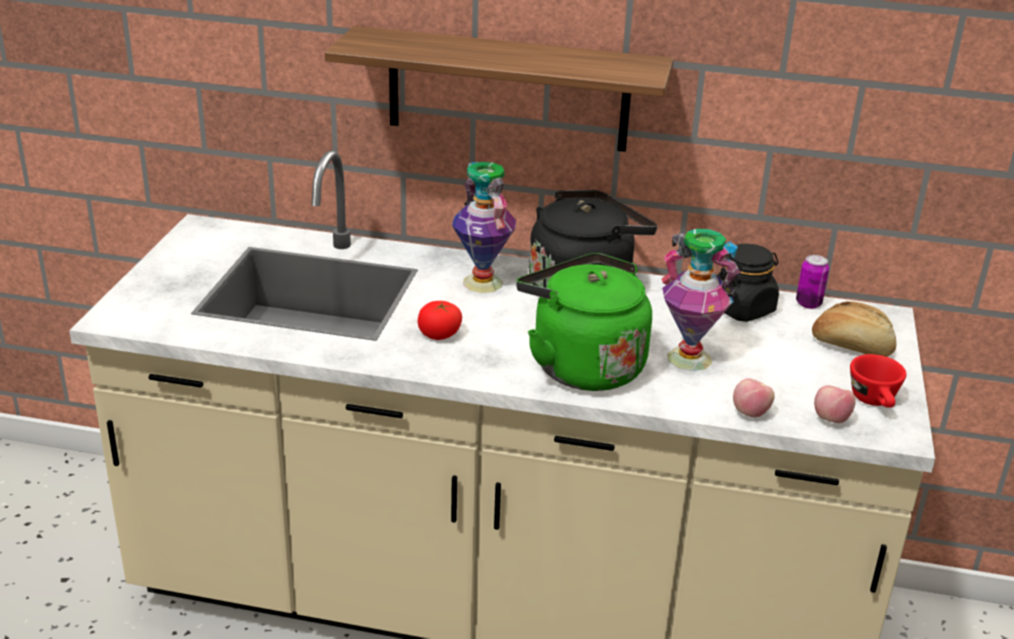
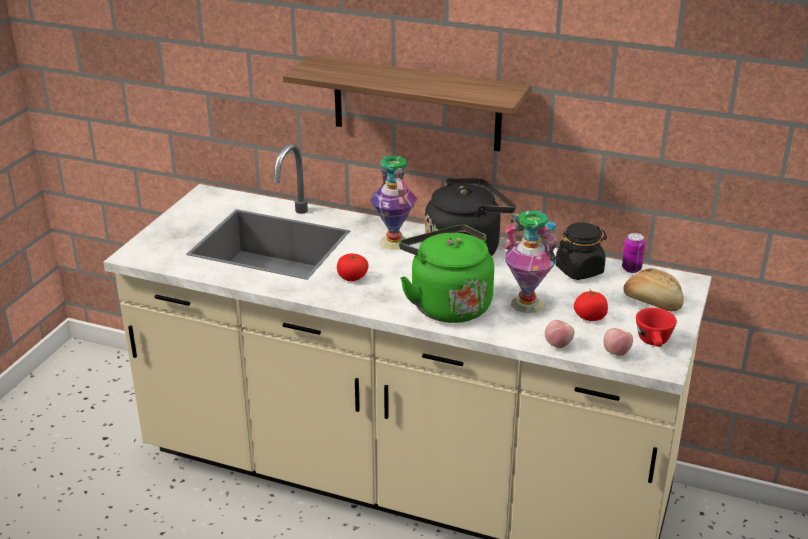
camera: 10 degrees right, 0 degrees up
none -> tomato [574,290,608,321]

